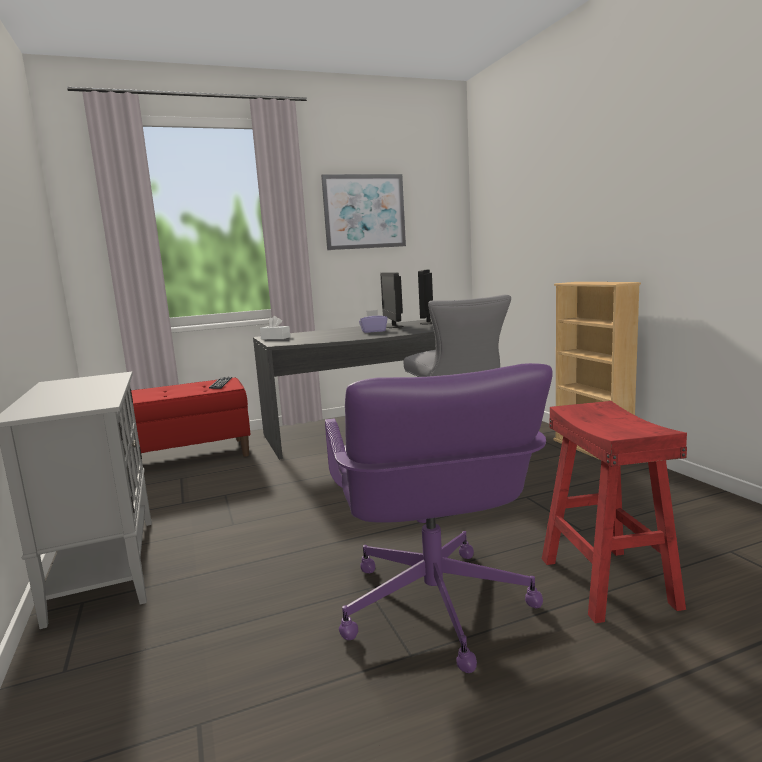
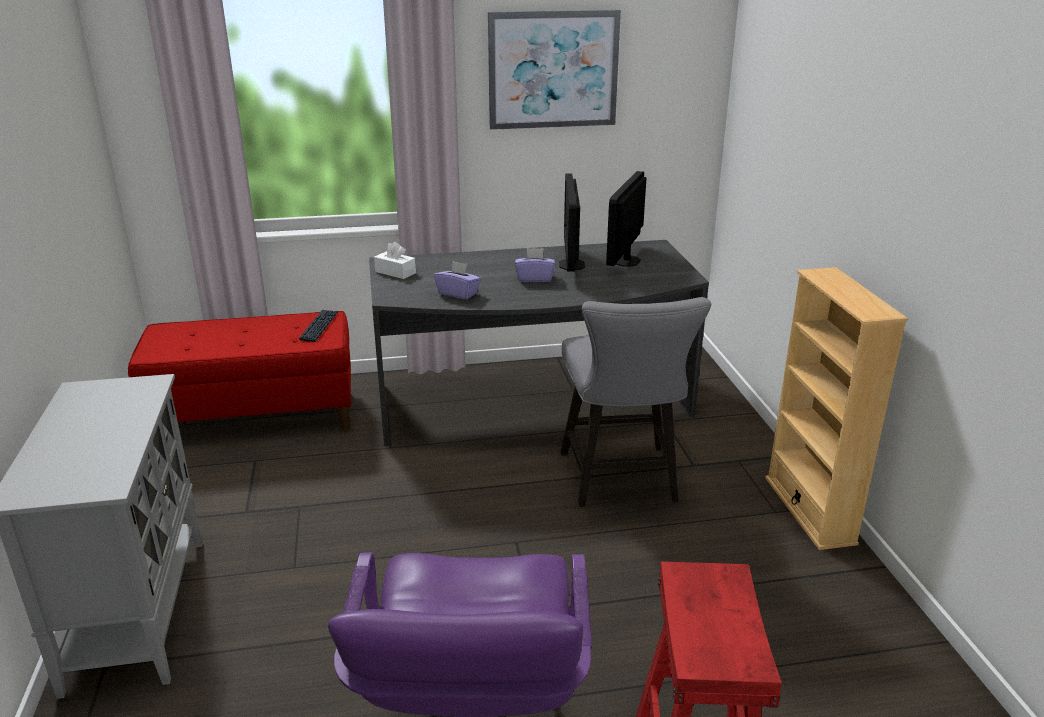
camera: 10 degrees right, 15 degrees up
none -> purple tissue box [434,261,481,300]

